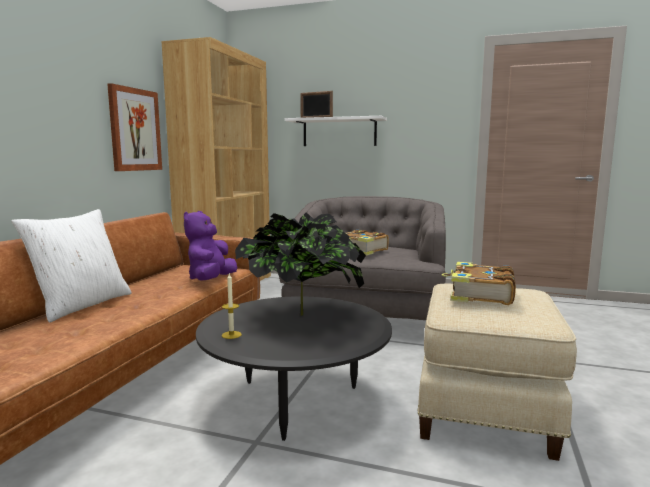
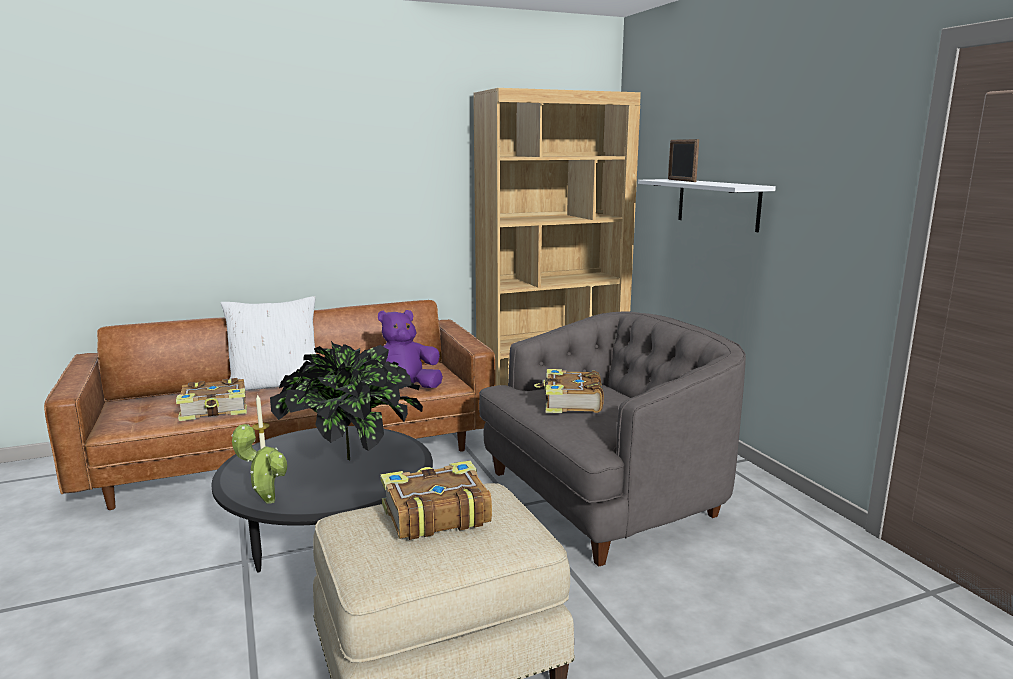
camera: 50 degrees right, 5 degrees up
picture [107,83,162,171] -> none
none -> book [176,378,247,421]
none -> potted plant [231,424,287,504]

